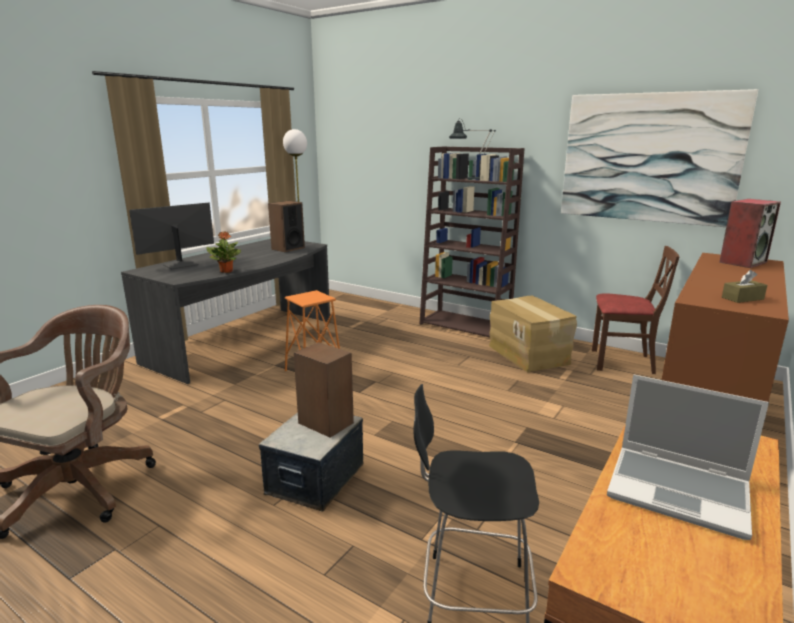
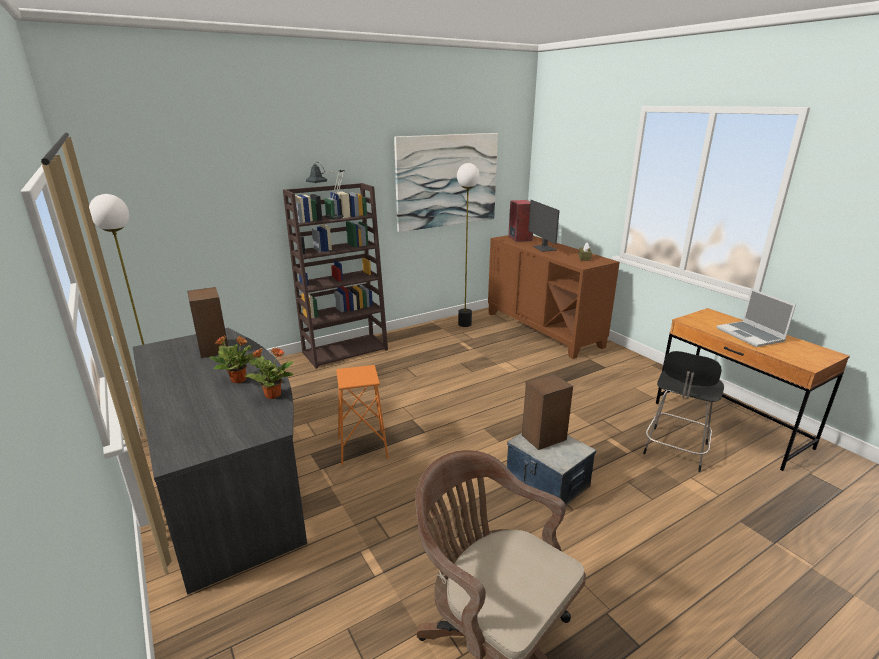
camera: 65 degrees left, 5 degrees up
monitor [129,203,214,269] -> monitor moved to [528,200,560,252]
cardboard box [489,296,577,372] -> none
brown chair [592,246,680,374] -> floor lamp [457,163,480,327]
laptop [607,374,769,540] -> laptop turned 105 degrees clockwise [717,289,796,347]
none -> potted plant [209,335,255,383]

